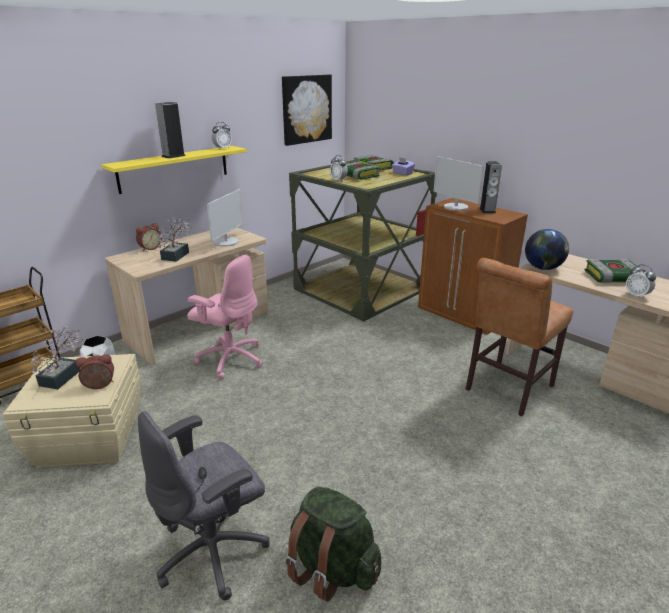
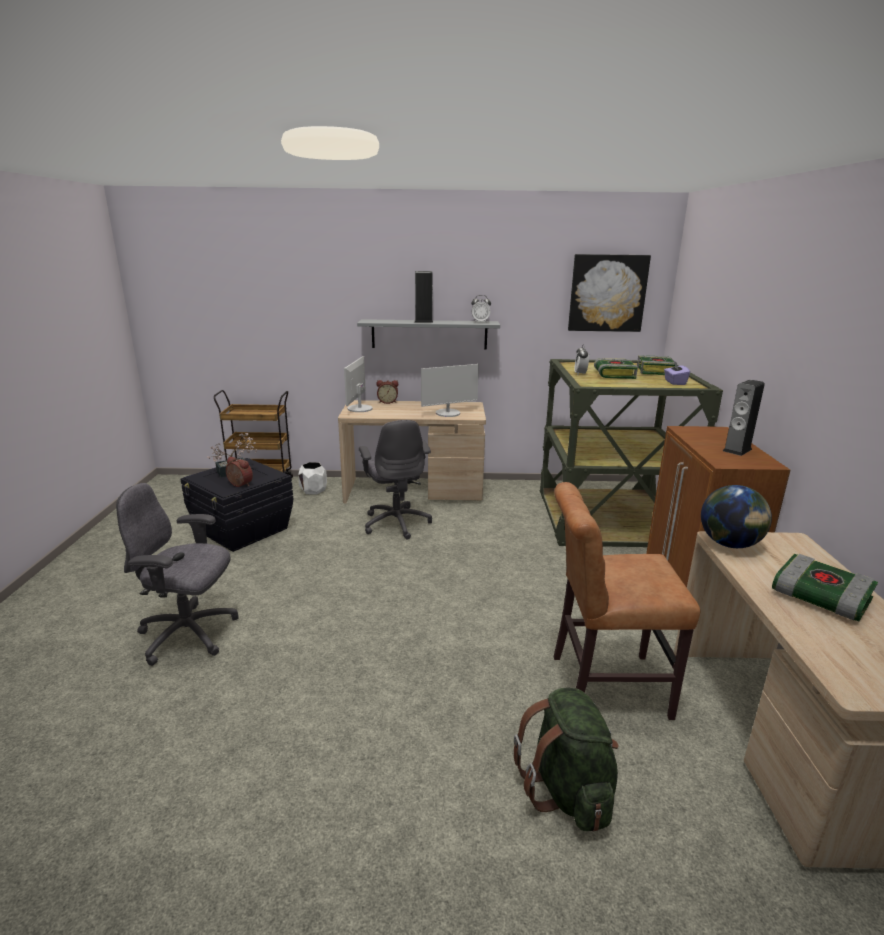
camera: 45 degrees right, 5 degrees down
beige storage box [3,354,140,468] -> black storage box [181,458,293,552]
yellow shelf [101,146,247,194] -> grey shelf [357,319,500,350]
potted plant [158,216,193,262] -> none
pink office chair [187,255,263,380] -> grey office chair [359,420,432,540]
green backpack [285,487,381,602] -> green backpack moved to [514,688,619,831]
monitor [434,156,484,211] -> monitor moved to [344,356,372,412]
alarm clock [626,265,656,299] -> none

